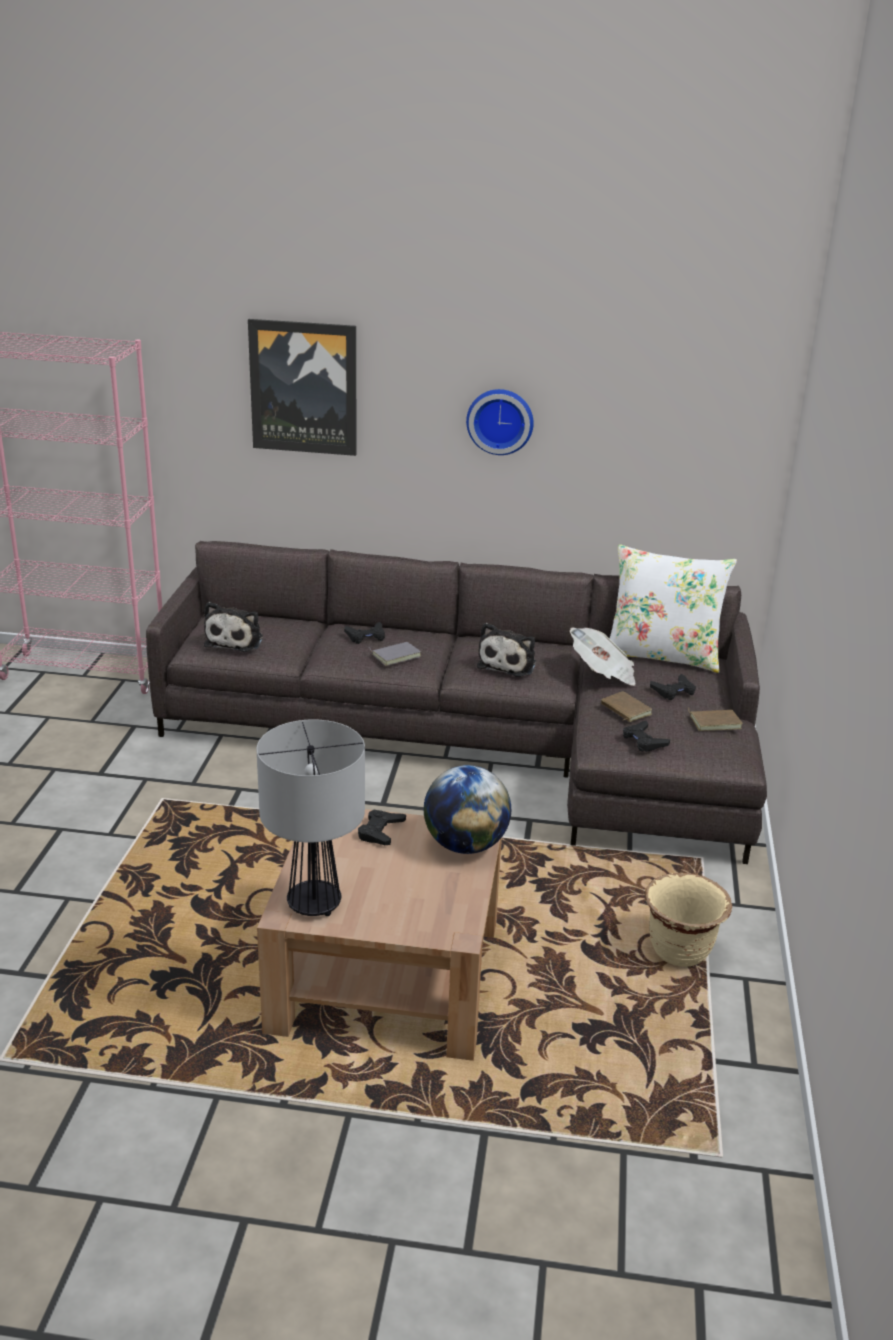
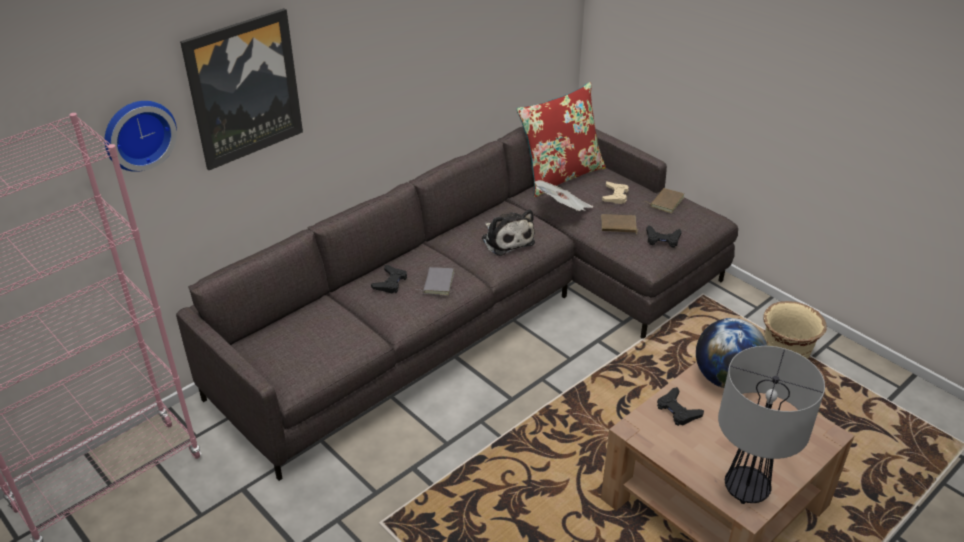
camera: 50 degrees left, 10 degrees up
plush toy [204,602,263,652] -> none
wall clock [466,389,534,455] -> wall clock moved to [105,101,177,172]
white pillow [610,544,737,673] -> red pillow [517,82,606,197]
black game controller [650,674,696,700] -> beige game controller [602,181,629,204]

